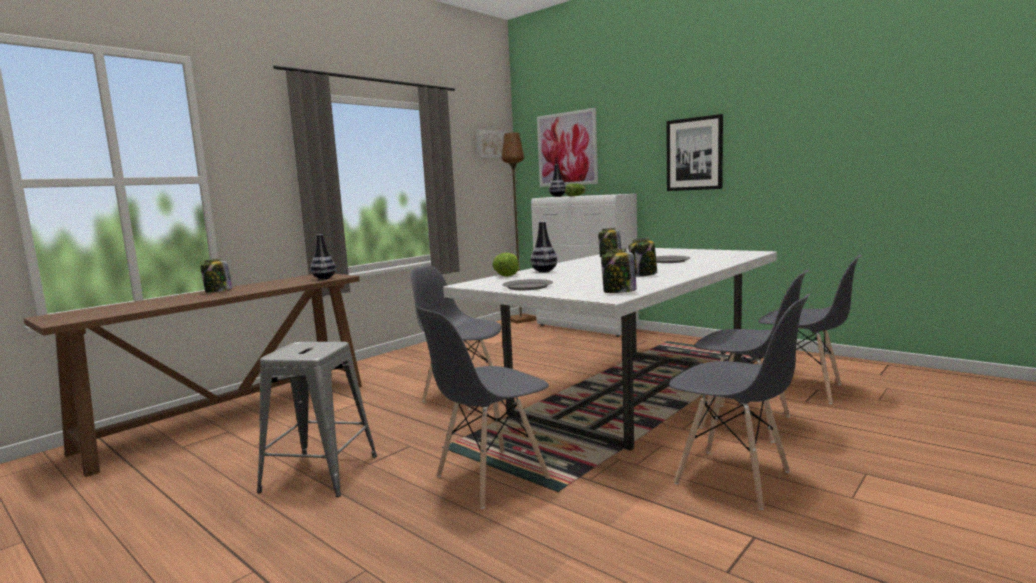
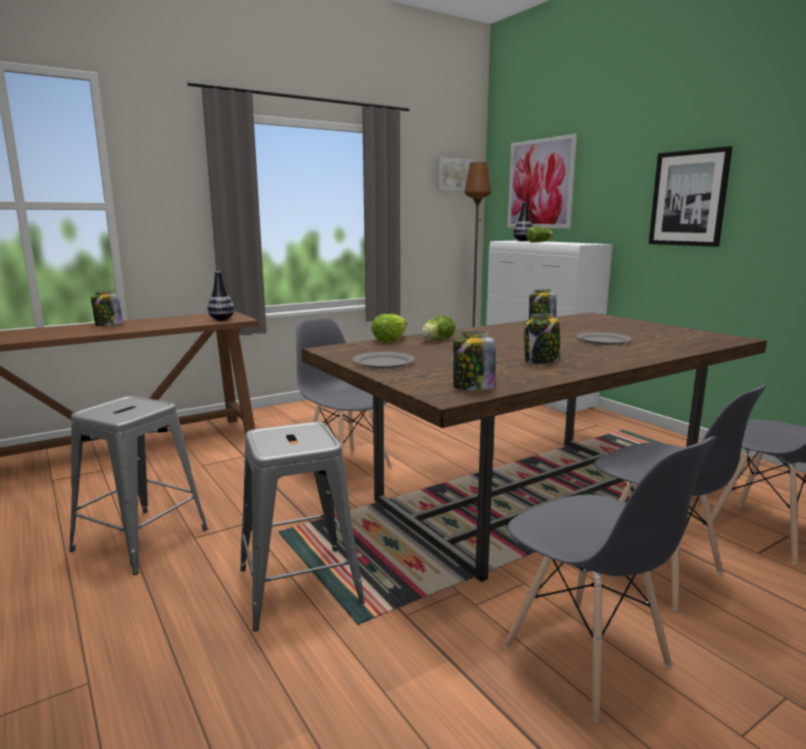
camera: 15 degrees right, 5 degrees up
grey chair [417,307,551,509] -> grey stool [240,422,365,631]
white dining table [443,248,777,451] -> brown dining table [302,312,767,582]
vase [530,222,557,273] -> lettuce [421,316,456,340]

